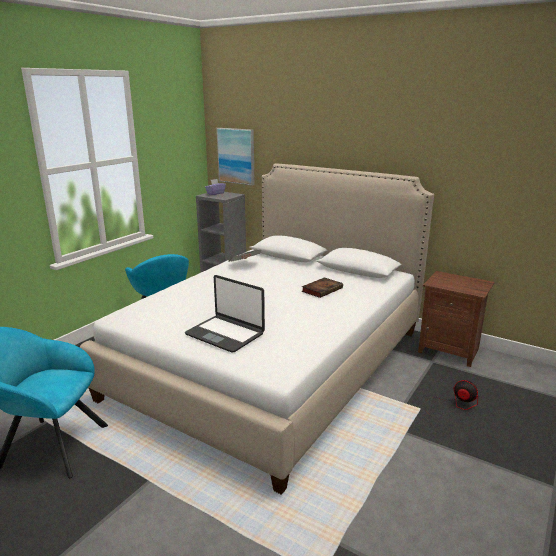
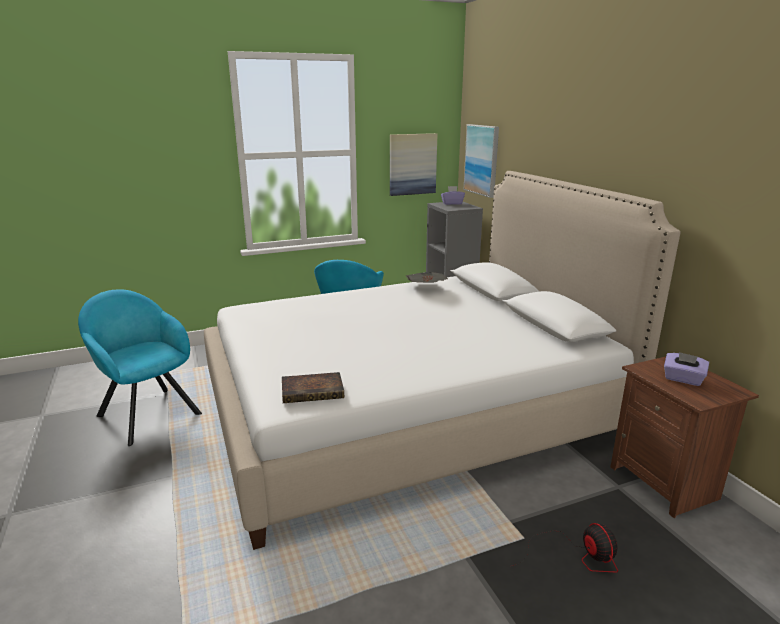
camera: 35 degrees right, 0 degrees up
laptop [185,275,265,352] -> none
book [302,277,343,298] -> book moved to [282,372,344,403]
none -> picture [390,133,437,196]
none -> purple tissue box [664,352,709,386]

